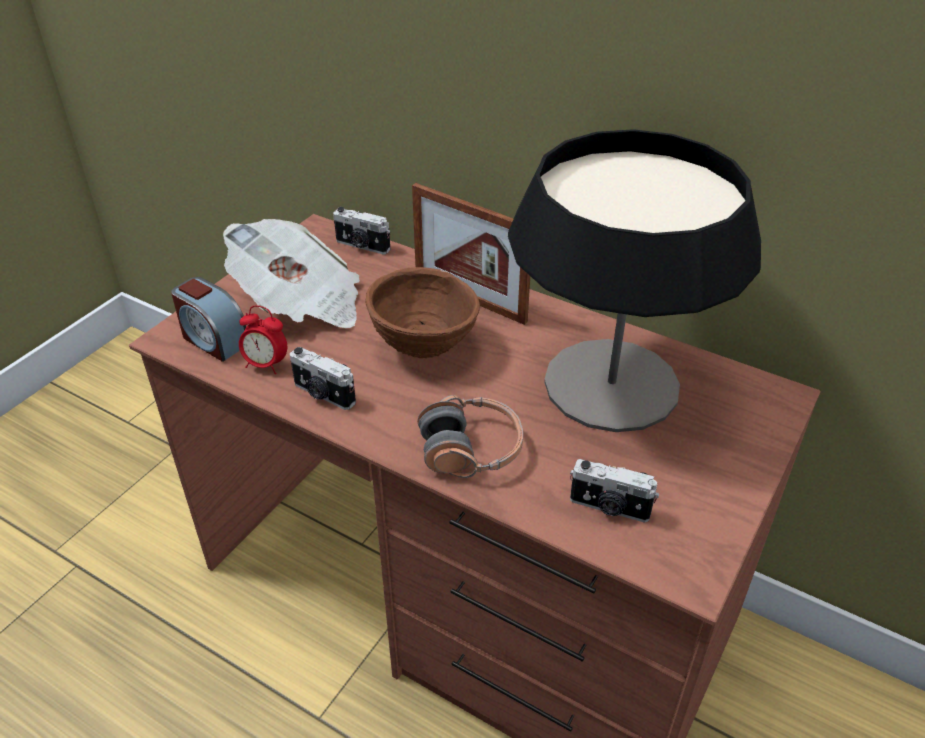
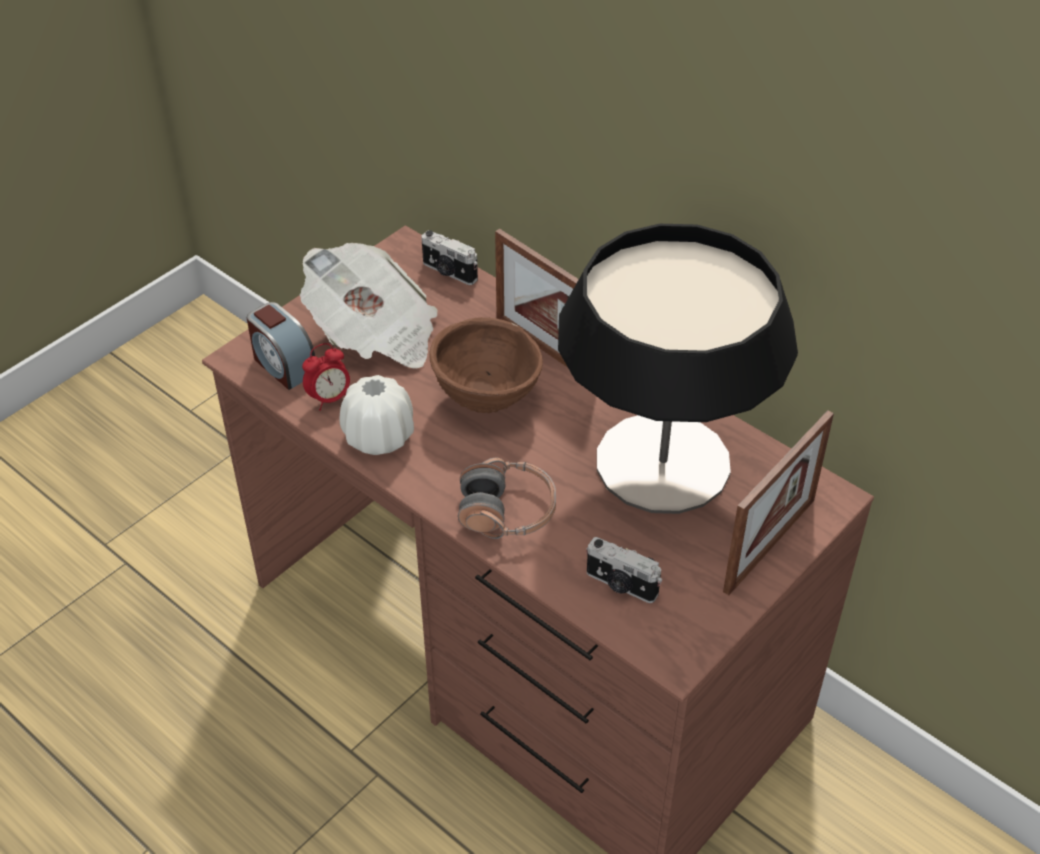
camera: 10 degrees right, 5 degrees up
alarm clock [239,306,287,375] -> alarm clock turned 60 degrees counterclockwise [302,343,350,411]
camera [290,347,356,410] -> white vase [339,375,414,455]
none -> picture frame [723,410,834,595]

